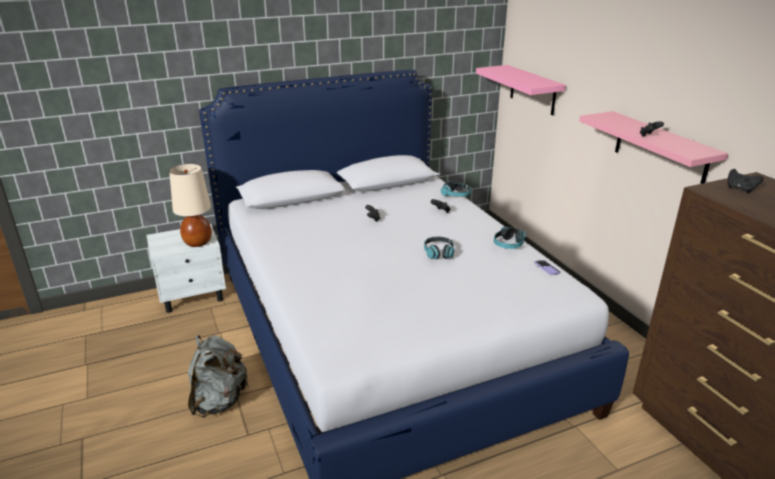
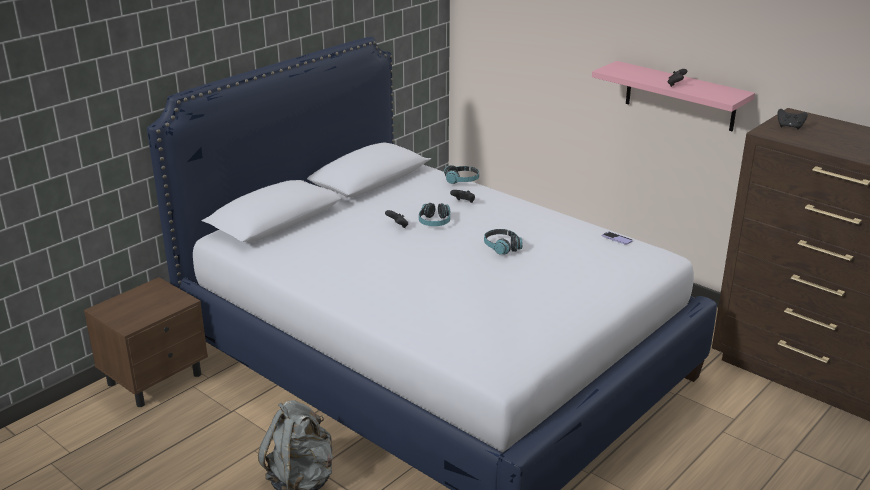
camera: 25 degrees left, 0 degrees up
white nightstand [146,224,226,313] -> brown nightstand [84,277,208,407]
beige table lamp [169,164,212,247] -> none
pink shelf [476,65,566,115] -> none
headphones [494,227,526,249] -> headphones moved to [419,203,450,226]

